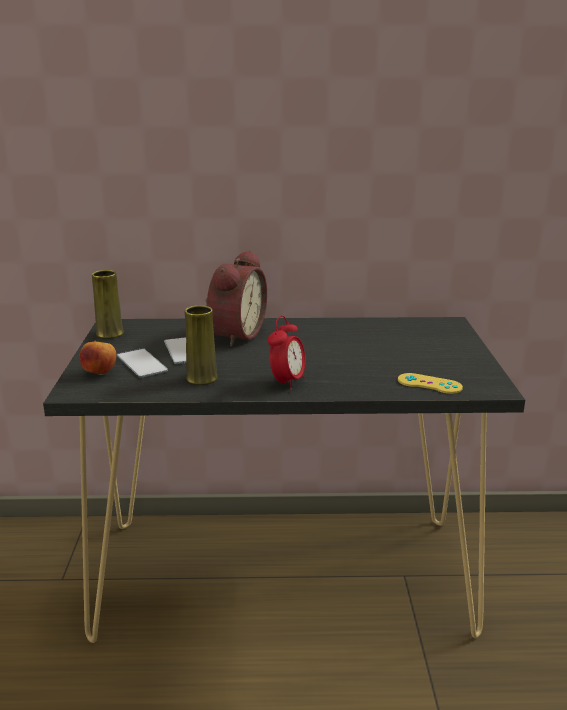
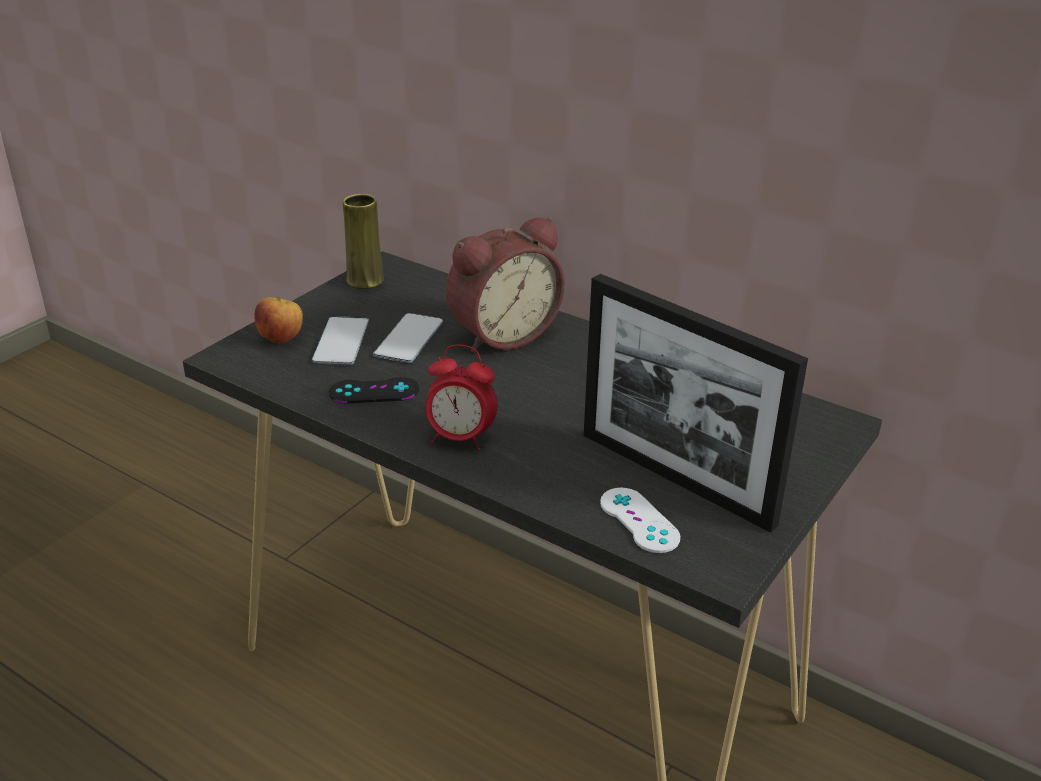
camera: 35 degrees right, 10 degrees up
yellow vase [184,305,218,385] -> black game controller [329,377,419,403]
alarm clock [268,315,306,390] -> alarm clock turned 45 degrees clockwise [425,344,498,451]
yellow game controller [398,373,463,394] -> white game controller [600,488,681,553]
none -> picture frame [584,274,808,533]

